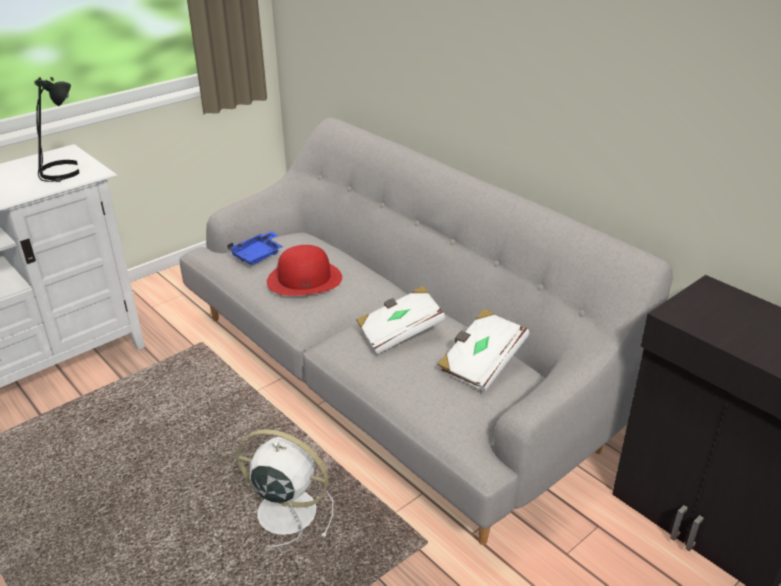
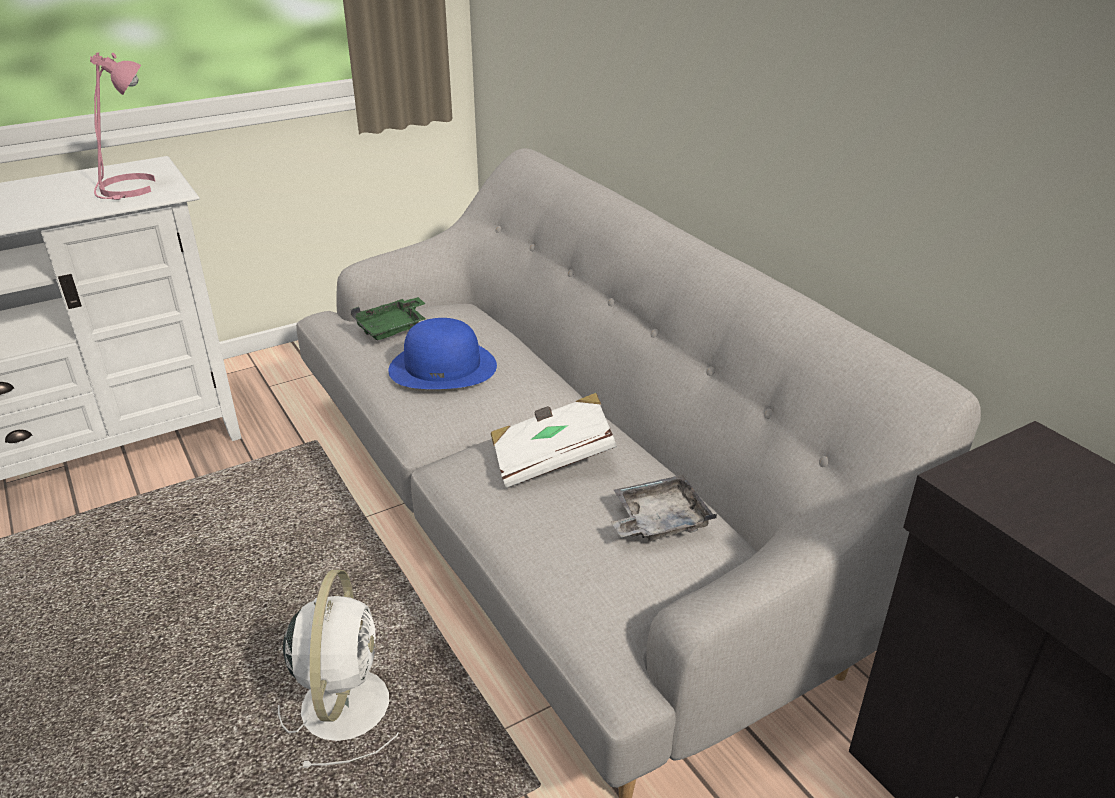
camera: 10 degrees right, 0 degrees up
black table lamp [35,77,79,182] -> pink table lamp [90,52,155,200]
blue tray [227,231,284,265] -> green tray [350,297,426,340]
white fan [237,429,333,547] -> white fan turned 60 degrees clockwise [278,570,399,768]
red hat [267,245,342,296] -> blue hat [388,318,497,389]
white book [437,309,530,392] -> grey tray [611,475,717,541]

